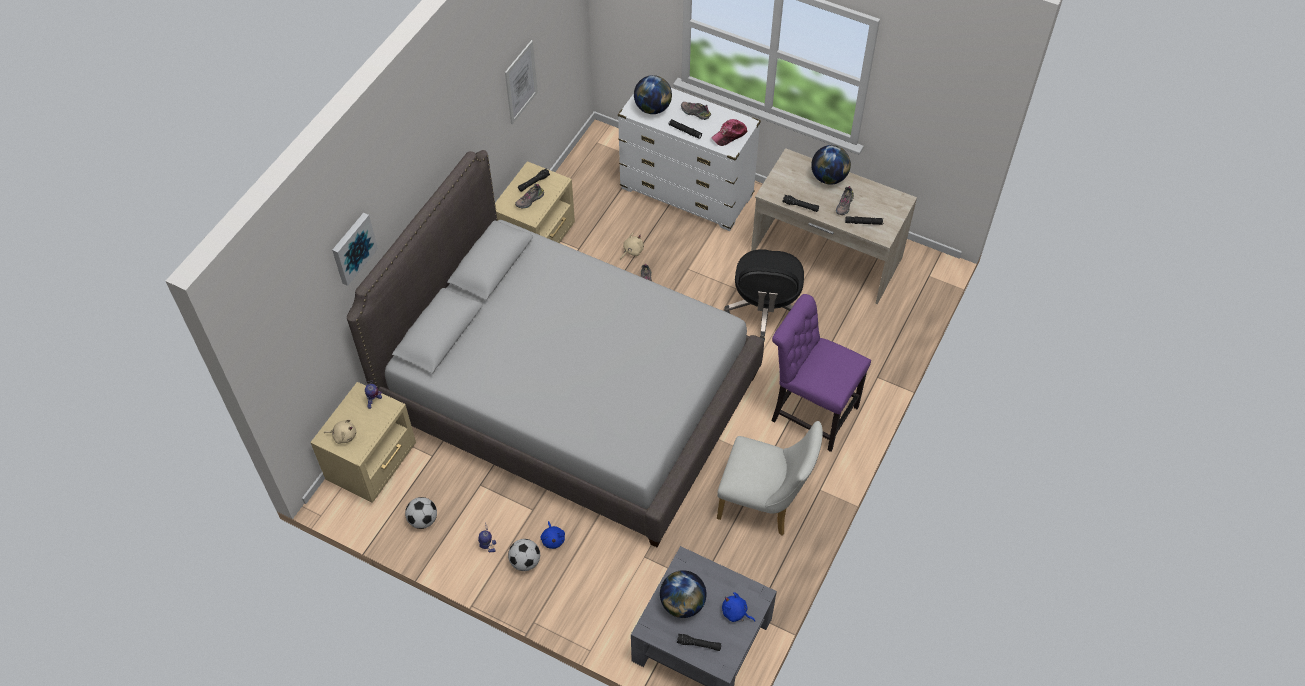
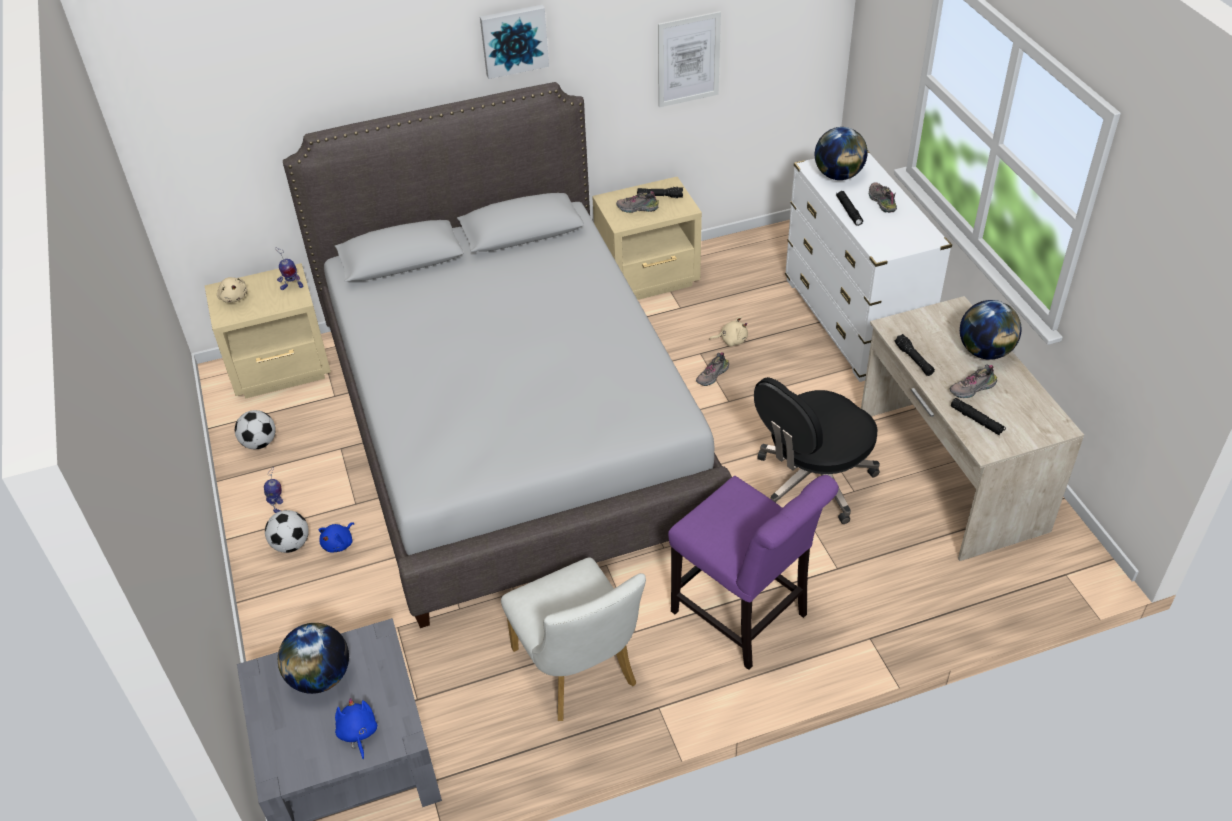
camera: 45 degrees right, 10 degrees down
picture [332,213,378,286] -> picture moved to [480,5,549,79]
black flashlight [677,634,721,651] -> none
cap [711,119,748,146] -> none
purple chair [771,294,871,452] -> purple chair turned 150 degrees clockwise [668,475,839,670]

